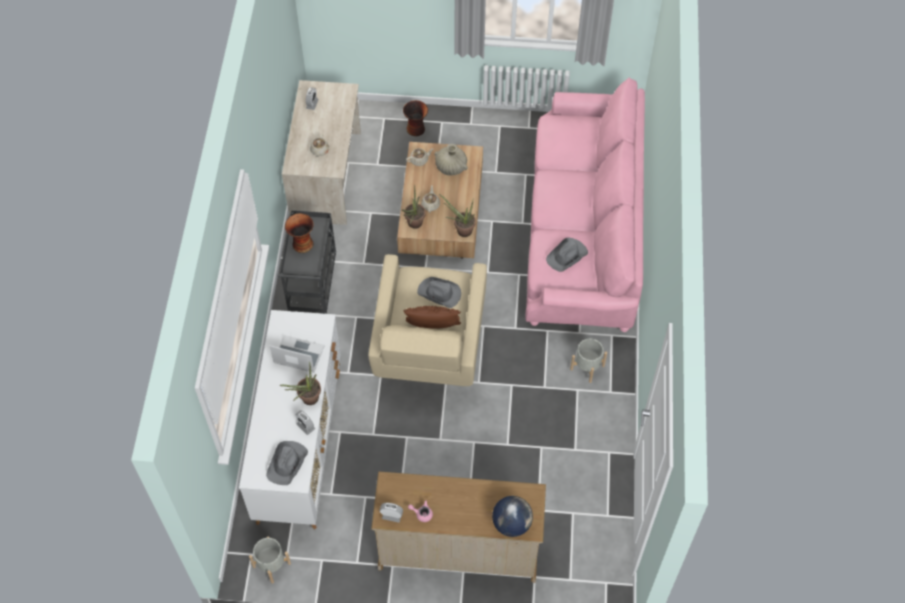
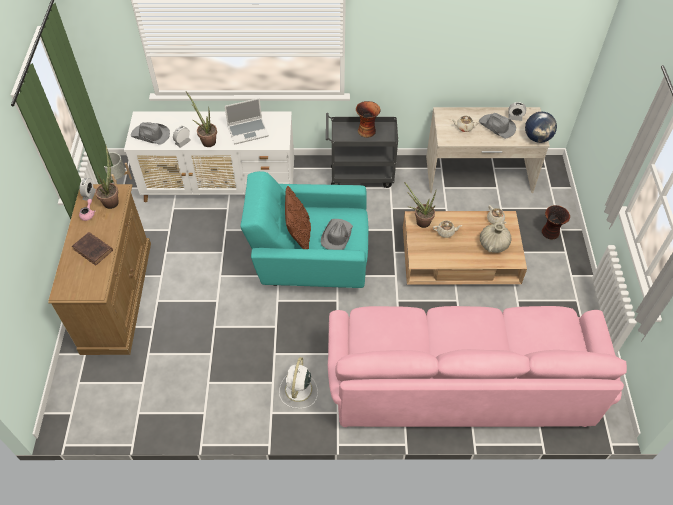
camera: 85 degrees right, 5 degrees down
laptop [270,335,325,373] -> laptop turned 60 degrees clockwise [225,98,269,144]
beige armchair [368,254,487,386] -> turquoise armchair [240,171,368,288]
potted plant [439,194,476,237] -> potted plant moved to [95,146,119,209]
globe [492,496,533,537] -> globe moved to [525,112,557,143]
grey hat [546,237,588,272] -> grey hat moved to [479,113,516,139]
grey planter [570,339,607,383] -> white fan [279,357,318,409]
none -> brown book [72,232,113,266]

